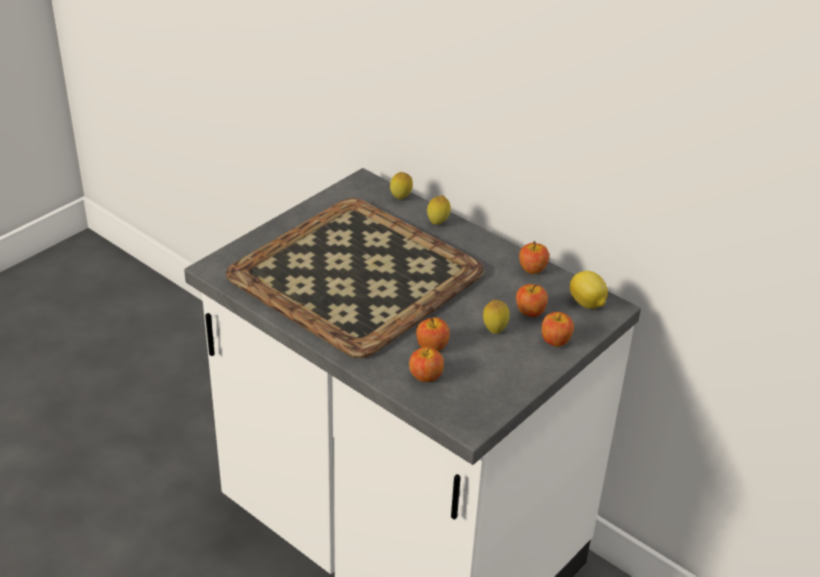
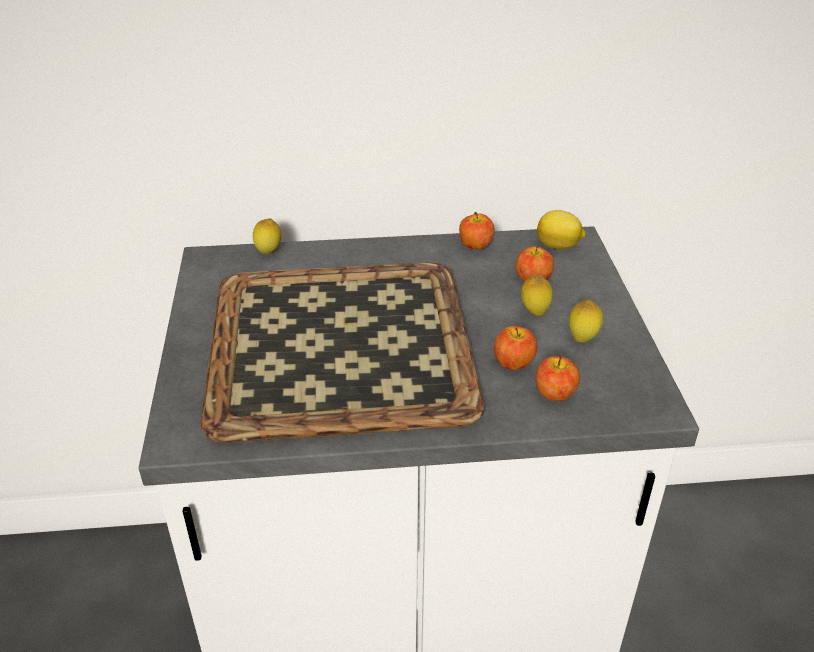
camera: 45 degrees left, 0 degrees up
lemon [427,195,451,225] -> lemon moved to [569,299,603,342]
apple [541,312,574,347] -> none

